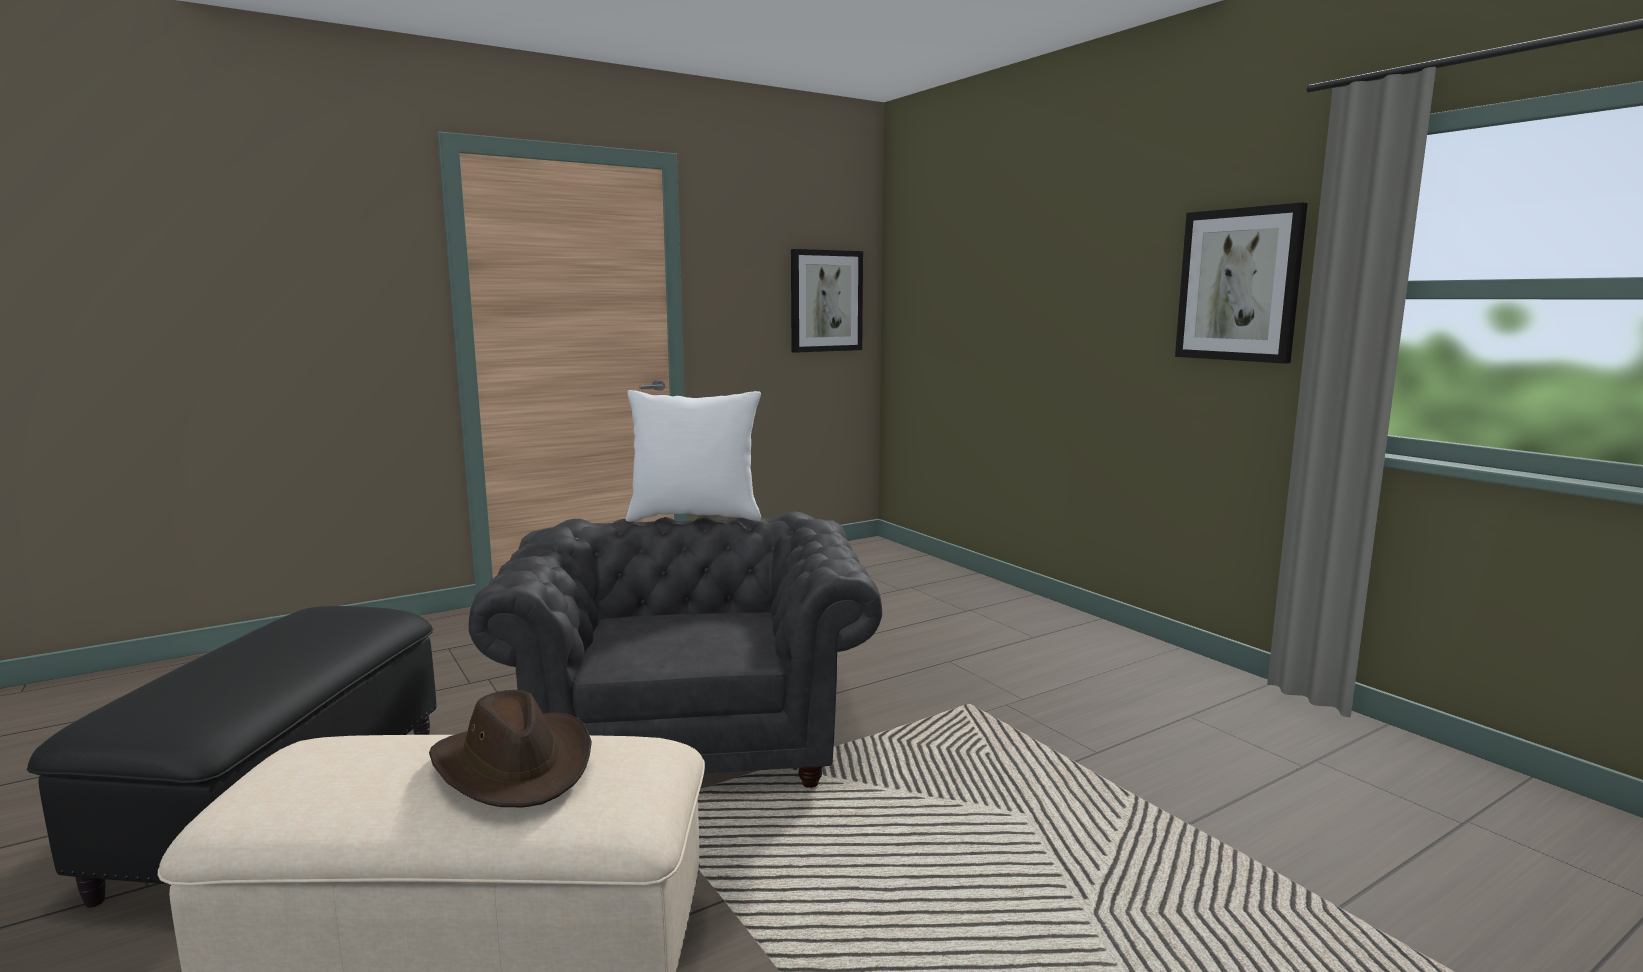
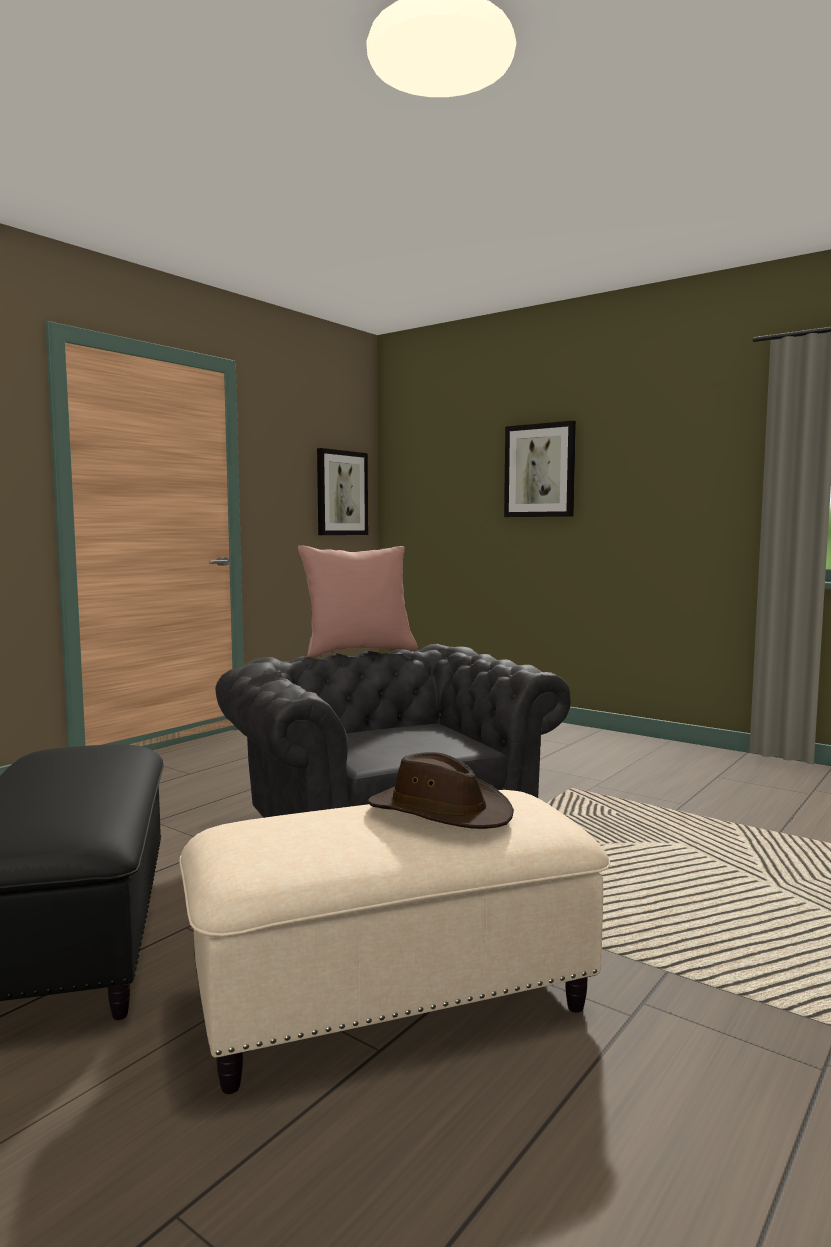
camera: 20 degrees left, 5 degrees down
white pillow [626,390,761,522] -> pink pillow [298,545,418,657]
picture [1175,202,1308,364] -> picture moved to [504,421,576,517]

